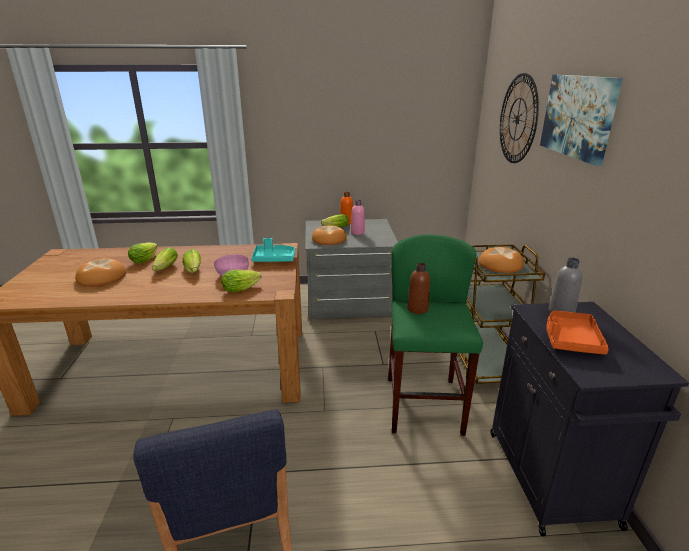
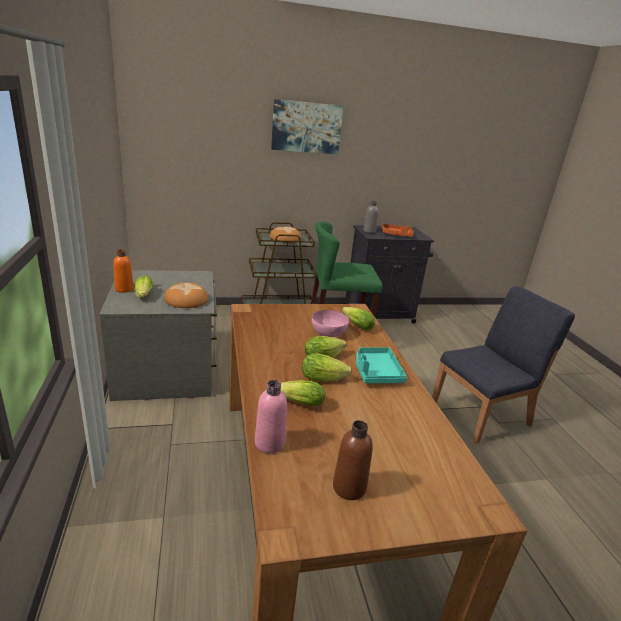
camera: 100 degrees left, 0 degrees up
bread [75,258,126,287] -> none
turquoise tray [251,238,295,262] -> turquoise tray moved to [356,347,407,383]
pink bottle [351,200,365,235] -> pink bottle moved to [255,380,287,453]
brown bottle [407,263,430,314] -> brown bottle moved to [333,420,373,500]
wall clock [500,73,539,163] -> none

